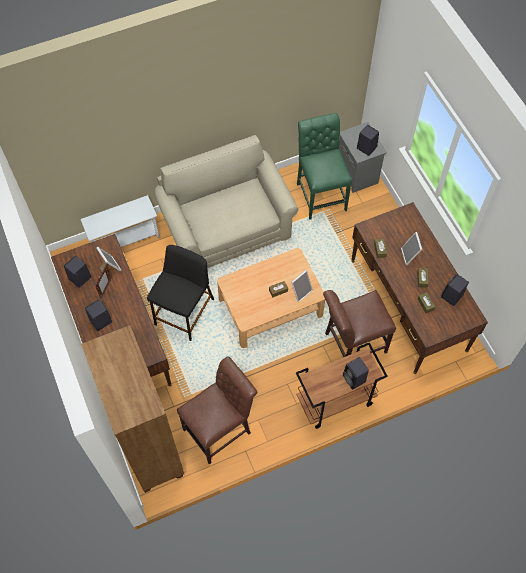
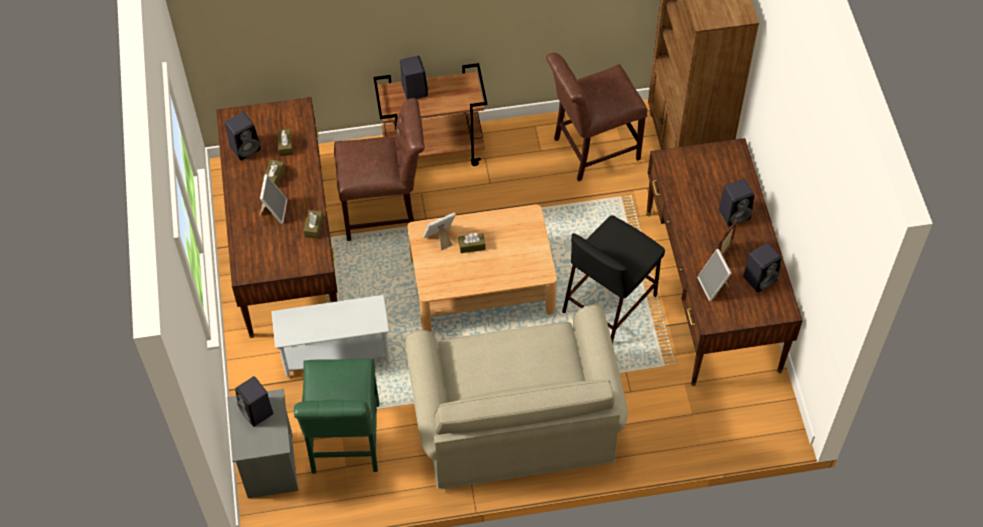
camera: 165 degrees left, 5 degrees down
white side table [80,195,159,247] -> white side table moved to [271,295,390,378]

